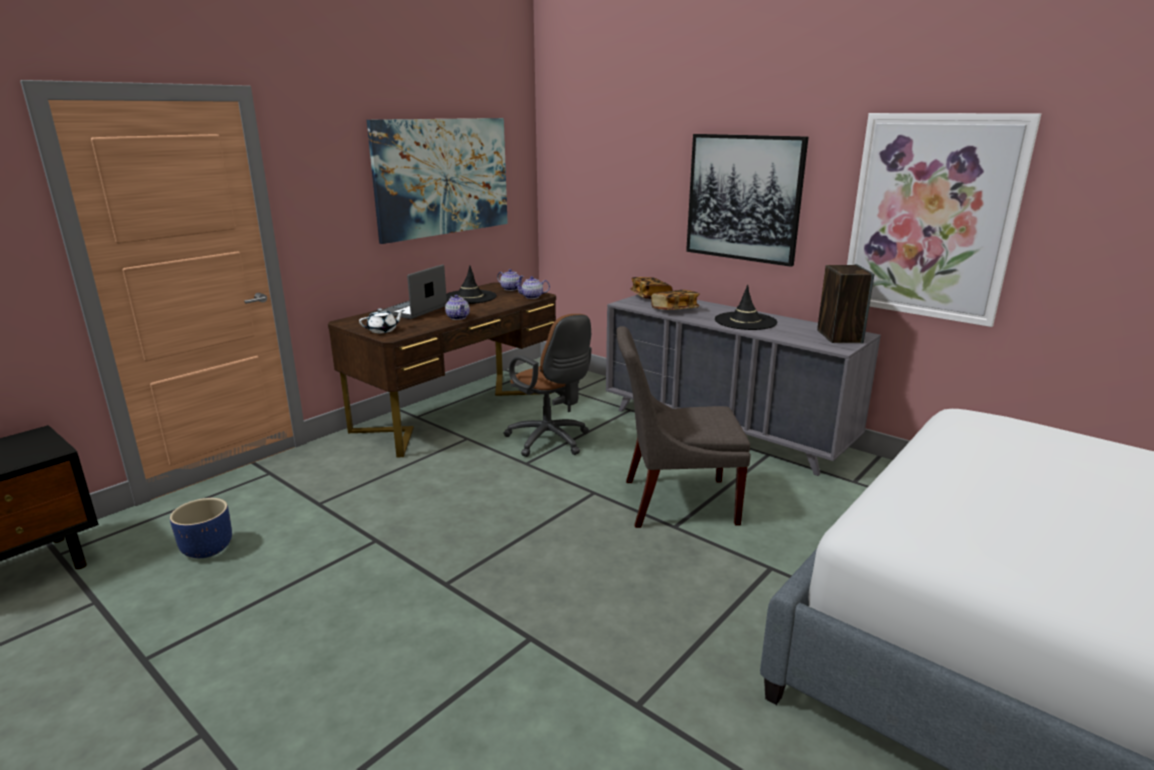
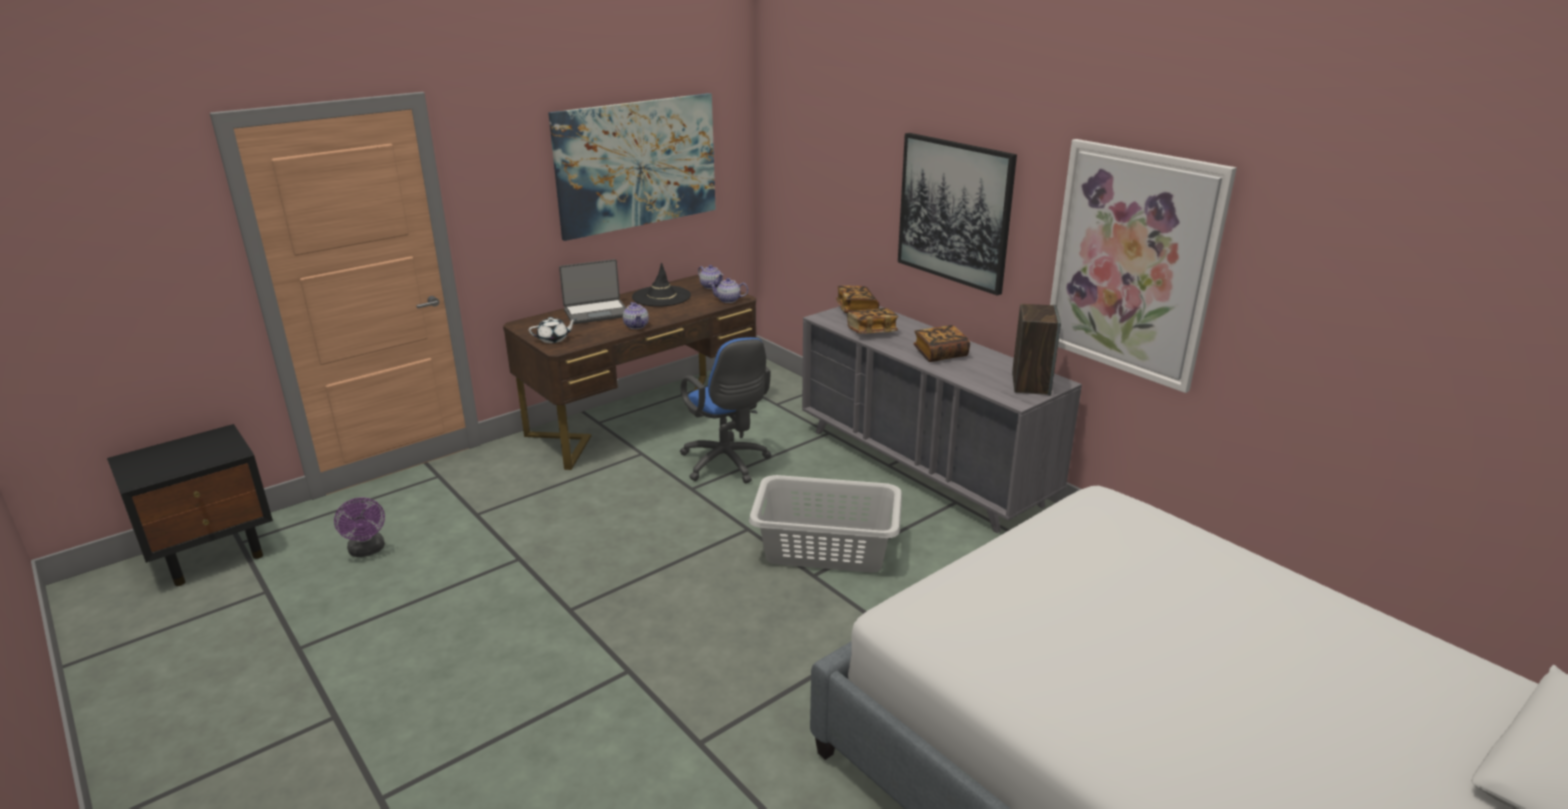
camera: 10 degrees right, 5 degrees up
blue planter [170,498,232,558] -> purple fan [334,498,385,557]
laptop [382,265,447,319] -> laptop turned 150 degrees counterclockwise [559,259,626,324]
brown office chair [503,314,592,457] -> blue office chair [680,337,772,484]
grey chair [617,326,751,528] -> grey laundry basket [749,475,902,573]
black hat [715,285,777,330] -> book [913,325,970,362]

